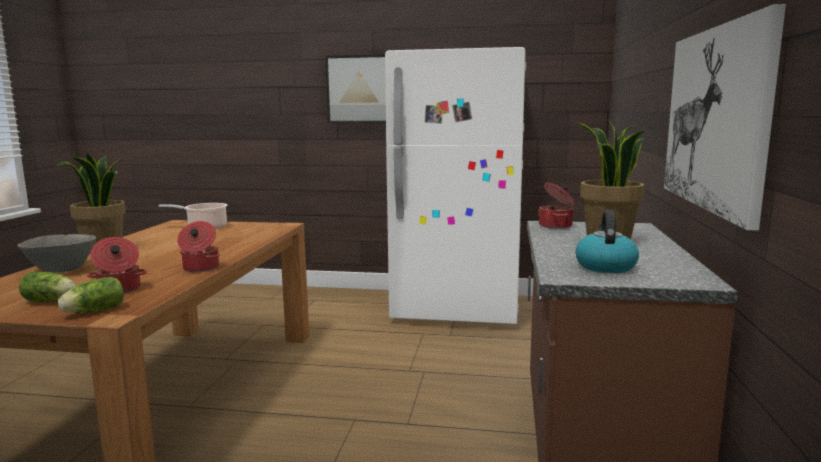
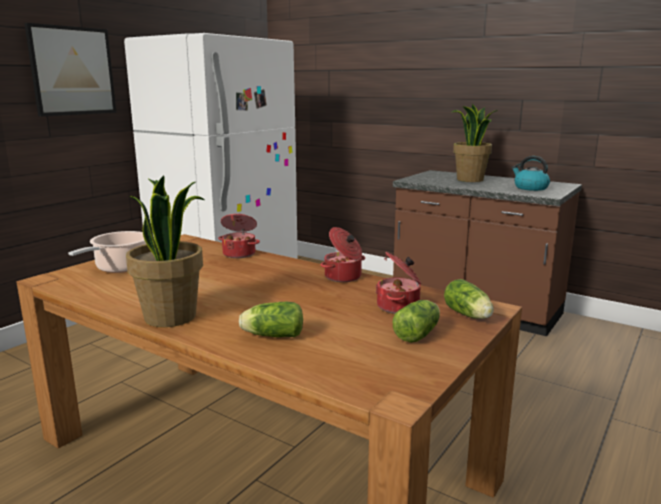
camera: 65 degrees left, 5 degrees up
grey bowl [18,234,96,272] -> lettuce [239,302,303,337]
cooking pot [538,183,575,229] -> cooking pot moved to [218,214,260,258]
picture [664,4,786,230] -> none

